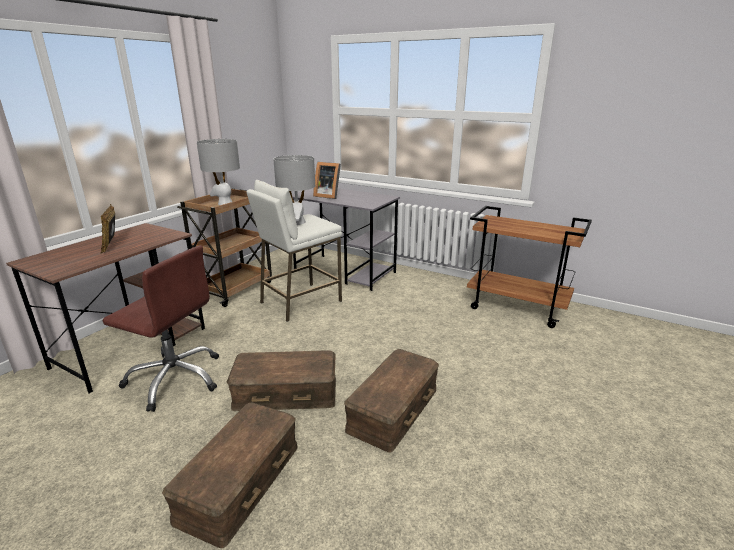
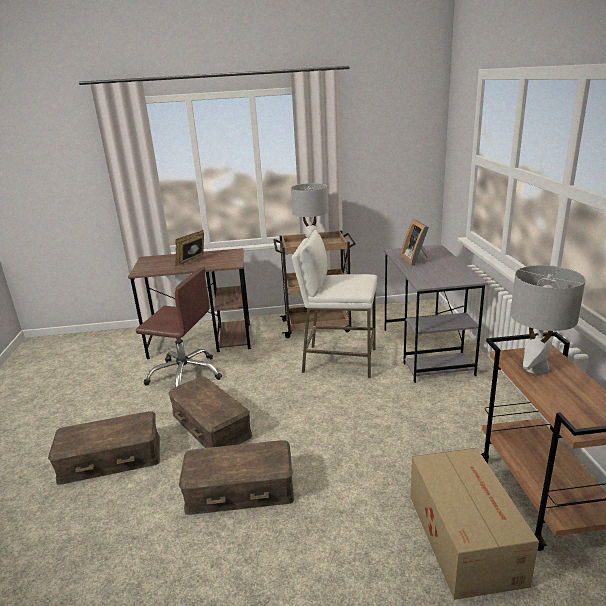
camera: 55 degrees right, 0 degrees up
brown office chair [103,246,219,412] -> brown office chair turned 60 degrees counterclockwise [136,267,222,387]
grey table lamp [273,155,315,225] -> grey table lamp moved to [510,265,586,373]
none -> cardboard box [410,448,539,600]

